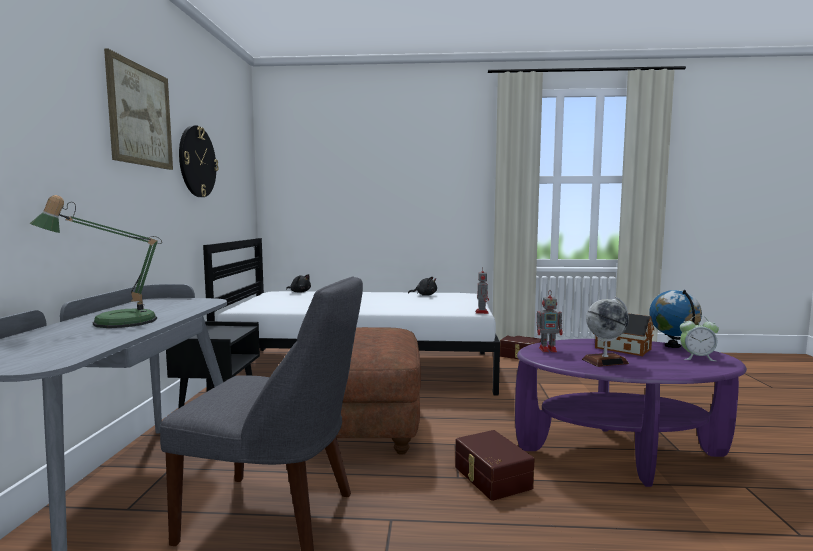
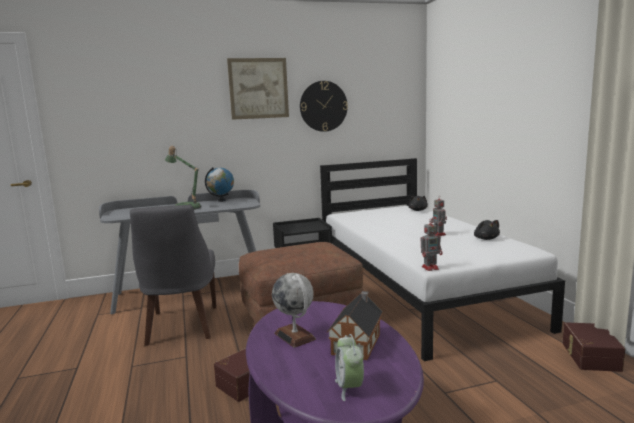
camera: 70 degrees right, 5 degrees up
toy robot [537,290,562,352] -> toy robot moved to [430,198,447,236]
globe [649,290,702,348] -> globe moved to [205,167,234,202]

